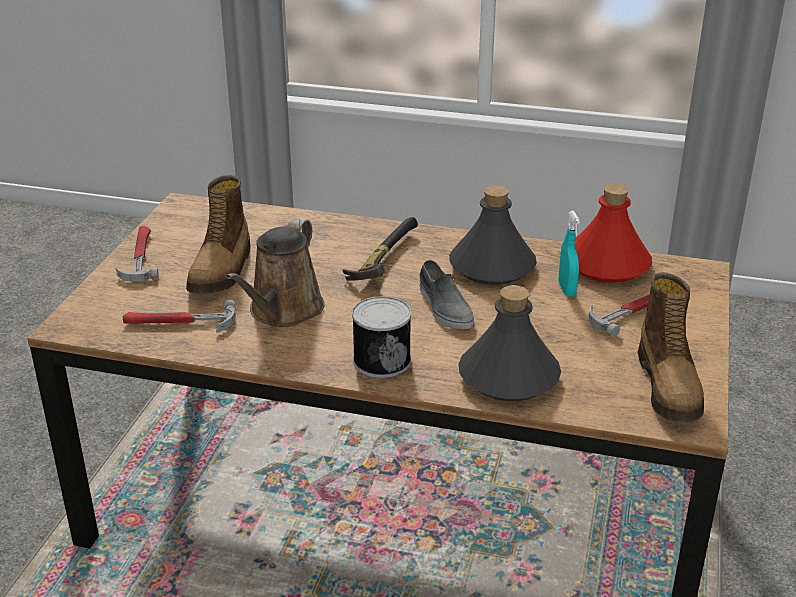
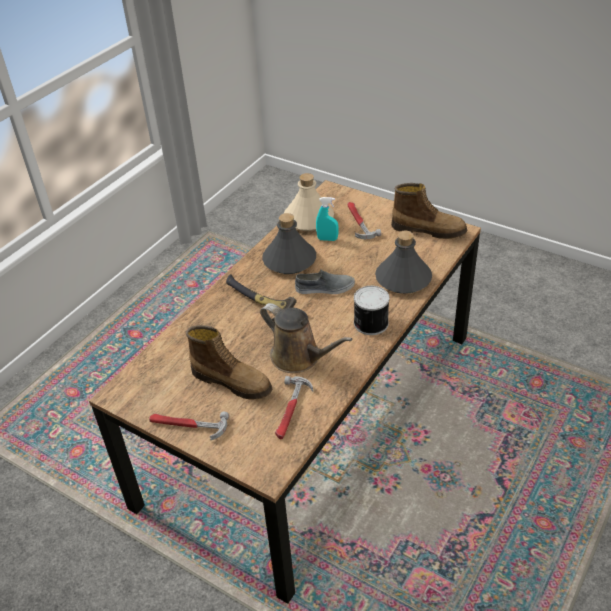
camera: 70 degrees left, 10 degrees up
red bottle [575,184,652,283] -> beige bottle [284,173,334,231]

